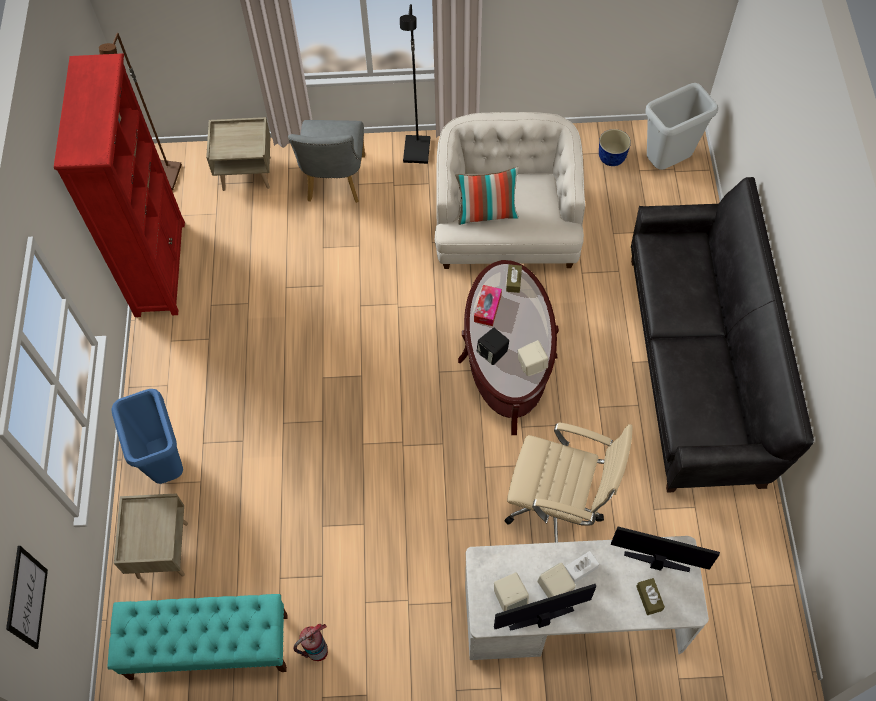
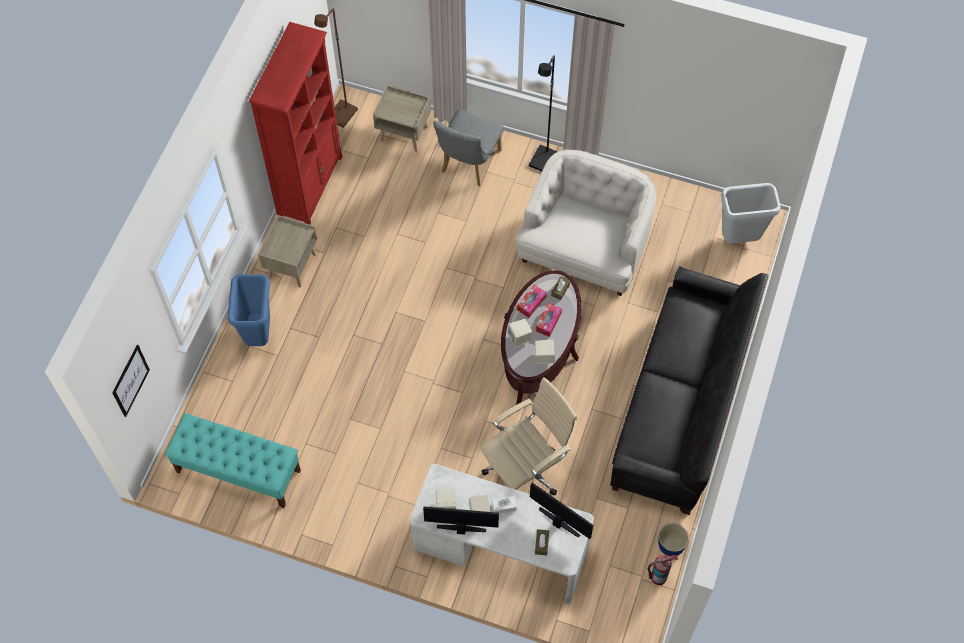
camera: 20 degrees right, 0 degrees up
beige nightstand [114,493,188,579] -> beige nightstand moved to [258,215,317,288]
fire extinguisher [293,624,328,661] -> fire extinguisher moved to [648,554,678,585]
pillow [456,167,519,225] -> none
black speaker [477,328,509,365] -> beige speaker [507,319,532,347]
beige office chair [505,422,633,543] -> beige office chair turned 75 degrees counterclockwise [480,377,577,495]
planter [599,129,631,166] -> planter moved to [658,523,689,556]
none -> tissue box [536,303,562,337]

